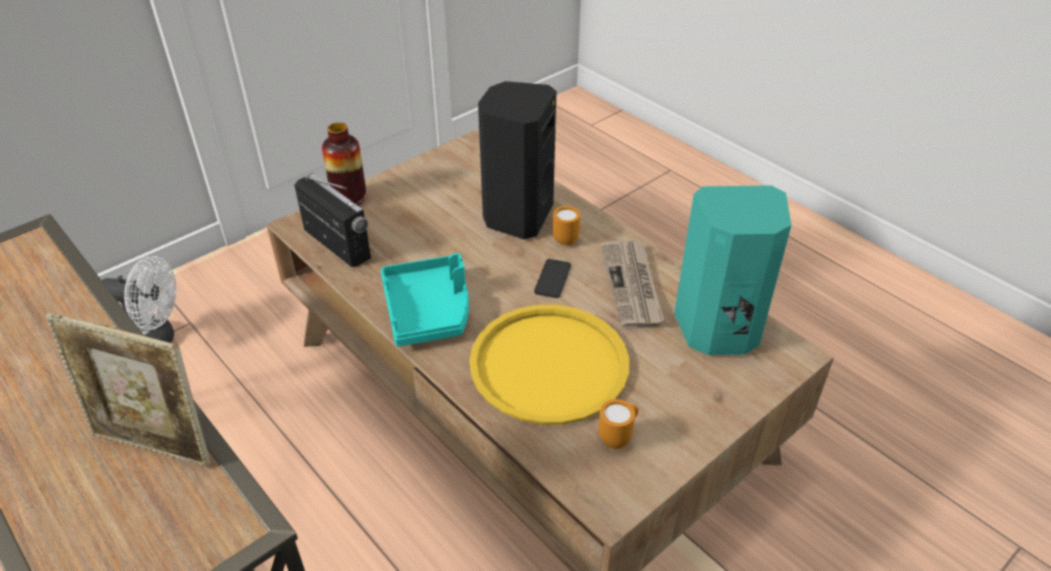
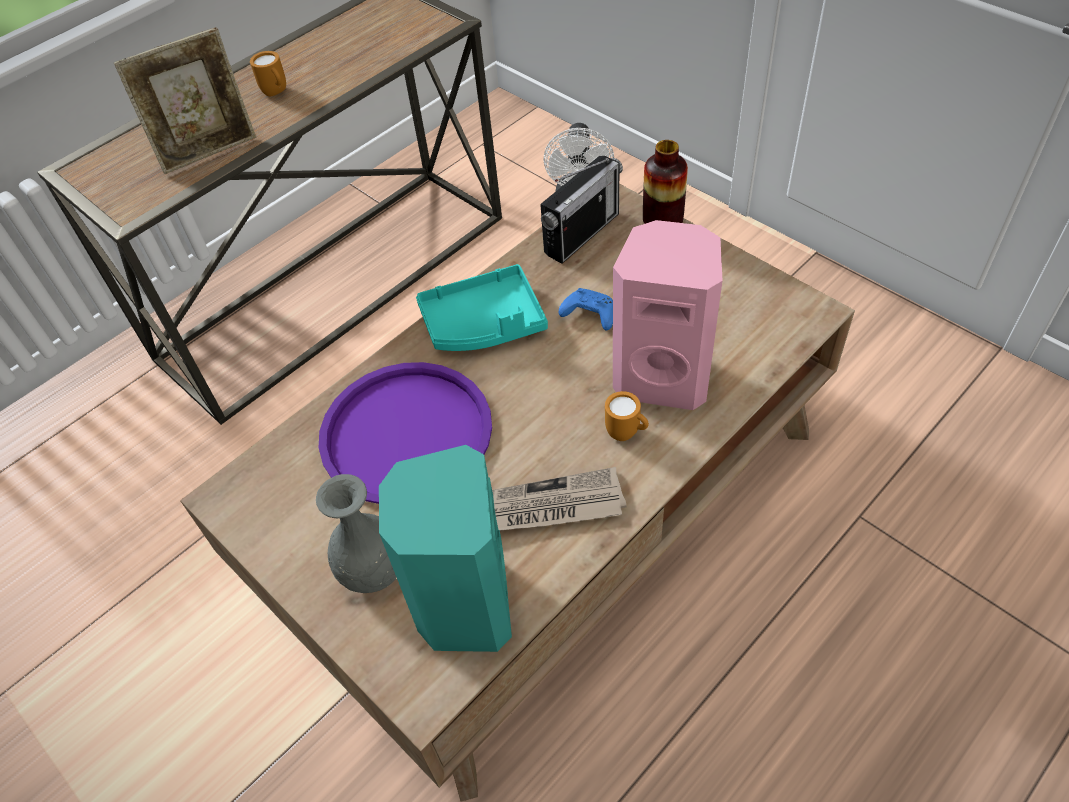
camera: 90 degrees right, 10 degrees up
picture frame [46,313,211,467] -> picture frame turned 135 degrees counterclockwise [114,27,256,174]
yellow tray [469,305,629,425] -> purple tray [319,362,492,504]
black speaker [478,81,556,239] -> pink speaker [613,220,723,410]
phone [534,259,571,298] -> none
orange mug [599,399,639,449] -> orange mug moved to [250,51,286,96]
none -> grey vase [316,474,397,593]
none -> blue game controller [559,288,613,331]

